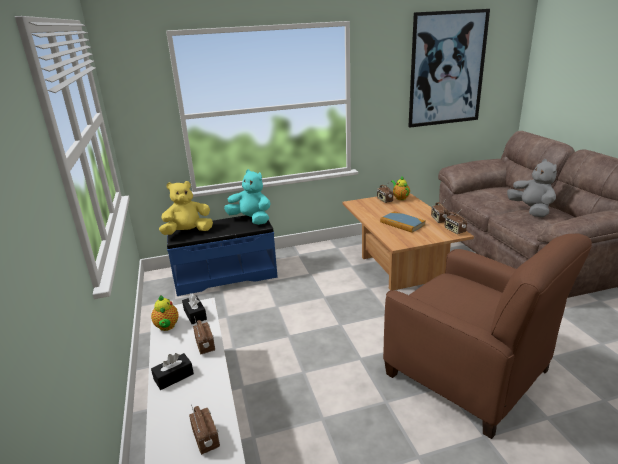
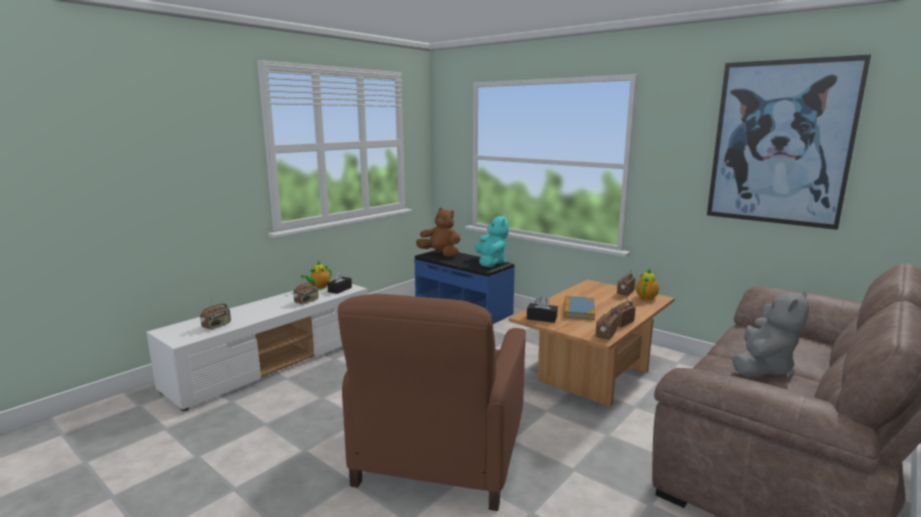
camera: 55 degrees right, 10 degrees down
black tissue box [151,353,194,390] -> black tissue box moved to [527,296,558,323]
yellow plush toy [159,181,213,235] -> brown plush toy [416,208,461,257]

